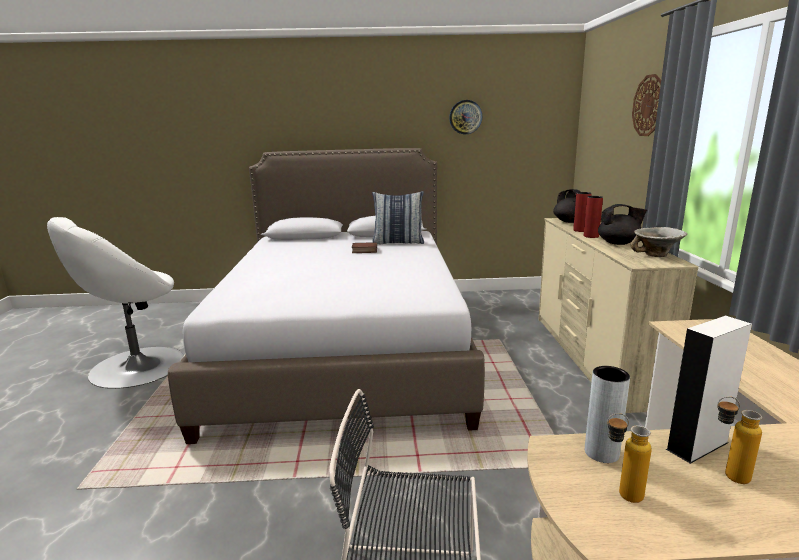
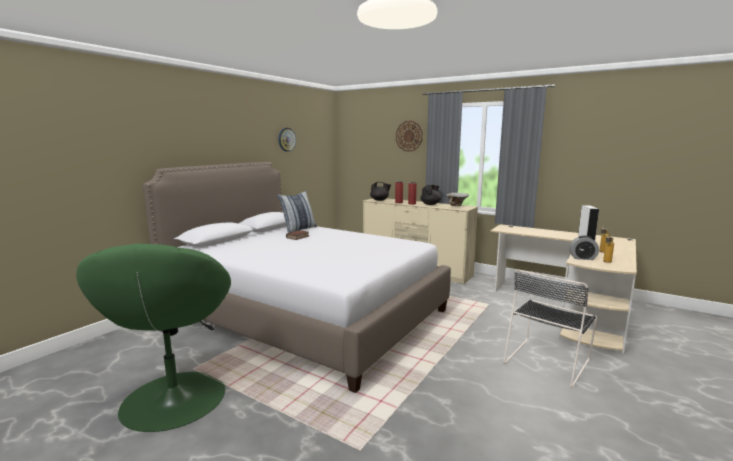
camera: 55 degrees left, 5 degrees down
white armchair [47,217,184,389] -> green armchair [76,243,231,432]
grey vase [585,366,630,463] -> alarm clock [569,236,599,260]

